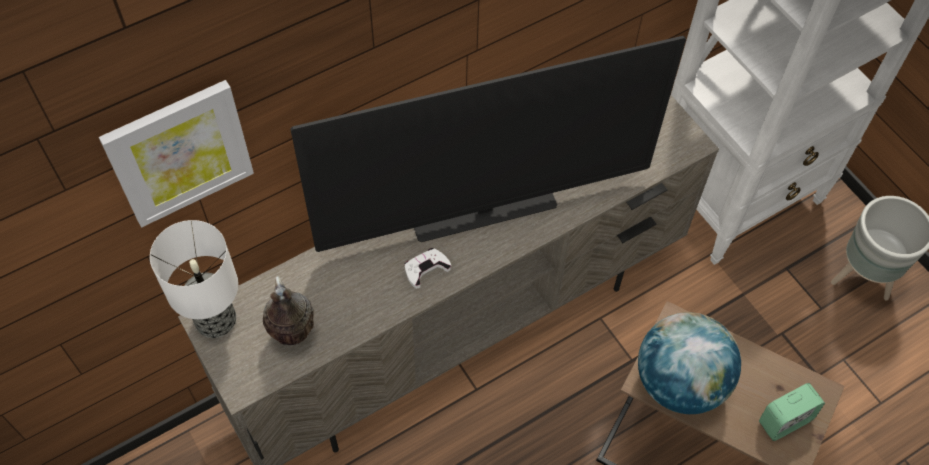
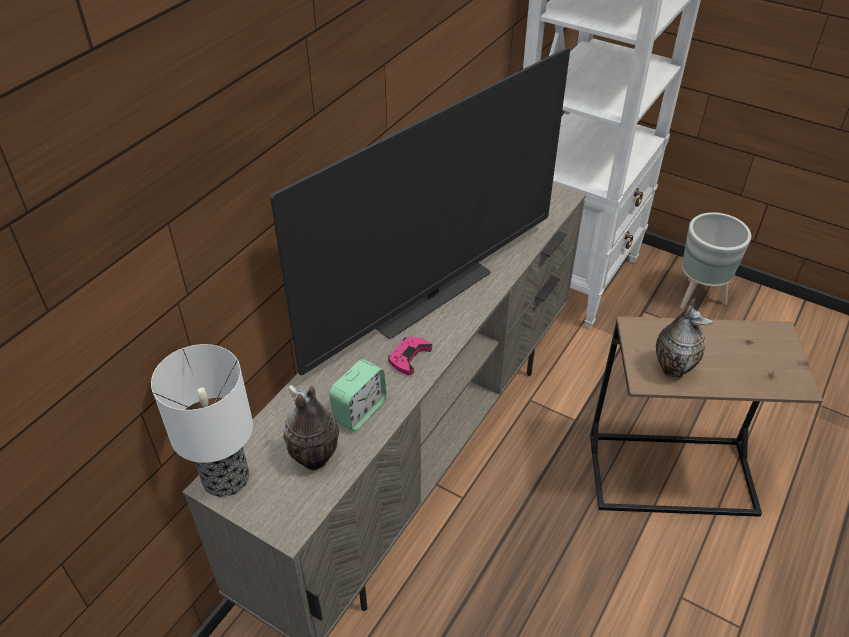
camera: 25 degrees left, 15 degrees down
picture [99,80,254,227] -> none
white game controller [404,248,451,288] -> pink game controller [388,337,432,375]
globe [638,312,741,414] -> vase [656,298,713,380]
alarm clock [759,383,825,441] -> alarm clock moved to [329,359,386,431]

